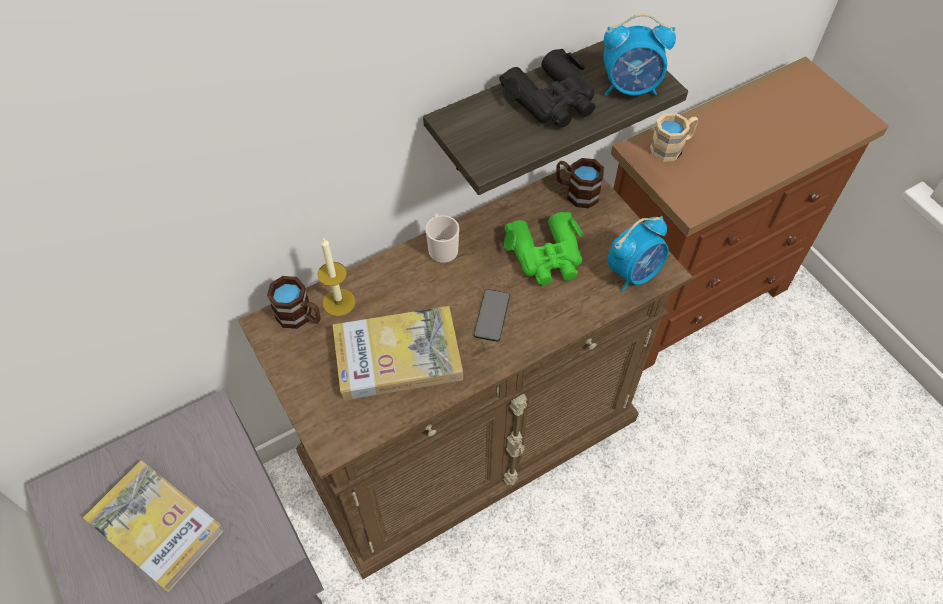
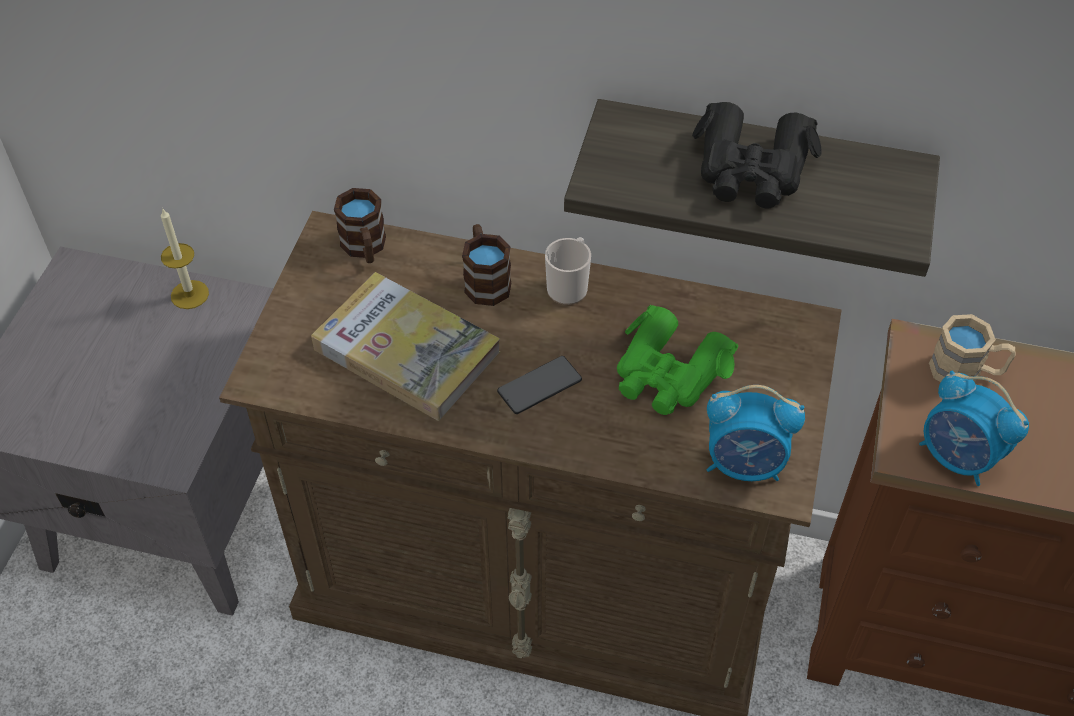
camera: 45 degrees right, 5 degrees down
book [83,460,224,592] -> none
candle [318,237,355,316] -> candle moved to [161,209,209,309]
brown mug [556,158,604,208] -> brown mug moved to [462,224,511,306]
alarm clock [604,14,676,96] -> alarm clock moved to [919,371,1029,486]

